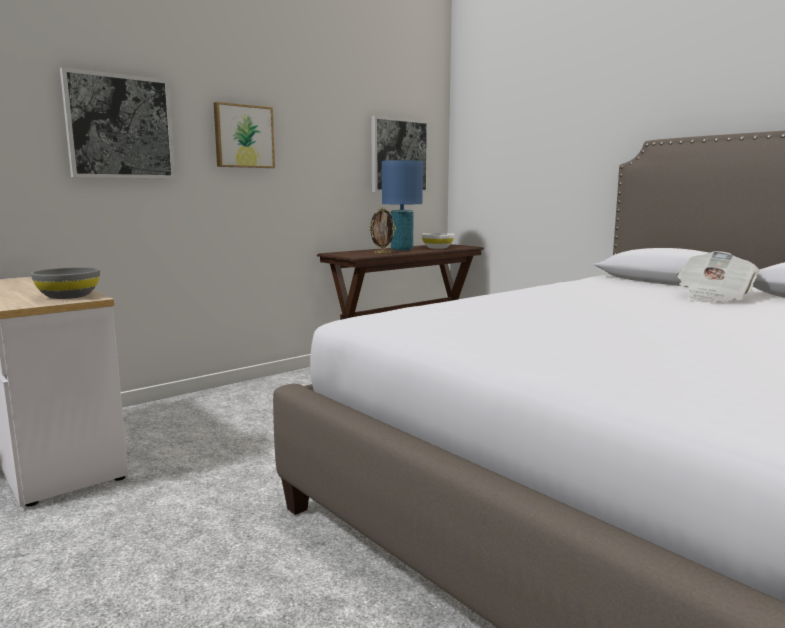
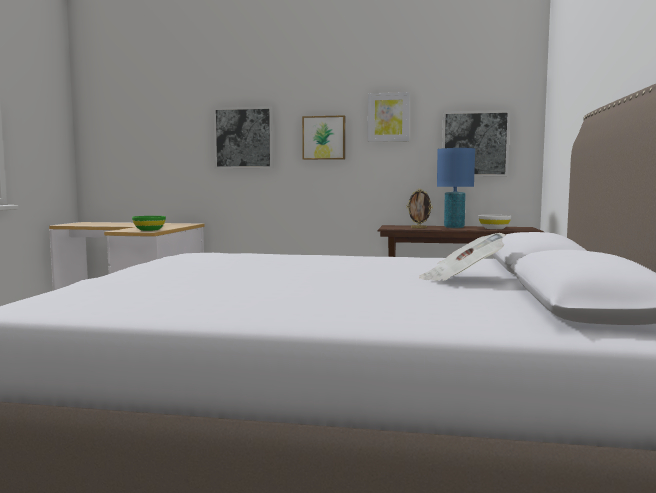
camera: 50 degrees right, 5 degrees down
grey bowl [31,267,100,299] -> green bowl [132,216,166,231]
none -> picture [368,92,410,142]

